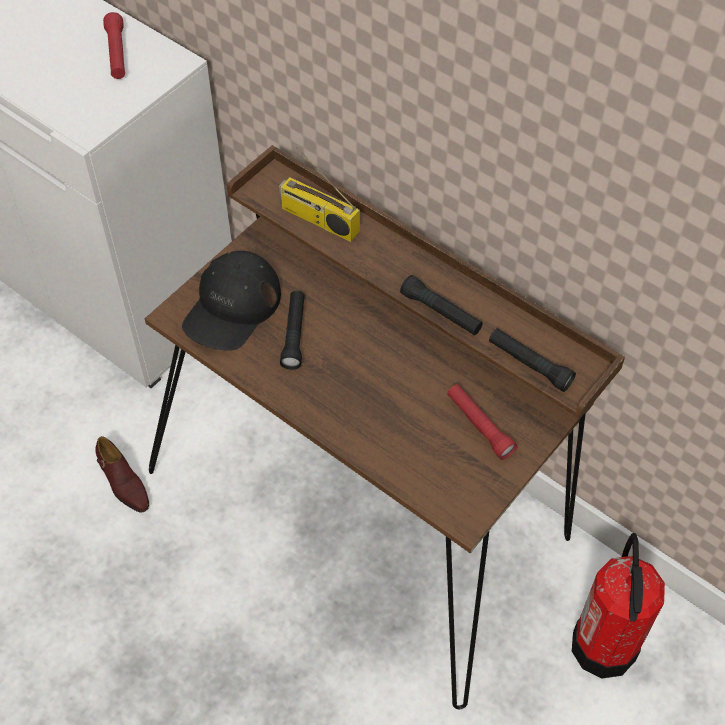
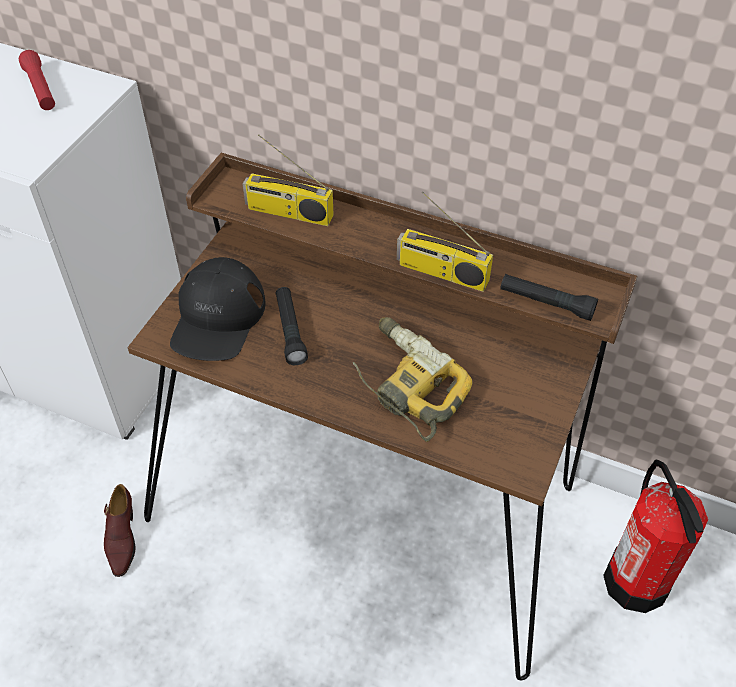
camera: 15 degrees left, 5 degrees down
brown shoe [96,436,149,513] -> brown shoe turned 45 degrees clockwise [104,484,135,577]
black flashlight [400,275,483,335] -> radio [397,192,493,292]
red flashlight [447,384,518,460] -> none
none -> power drill [353,317,472,442]

